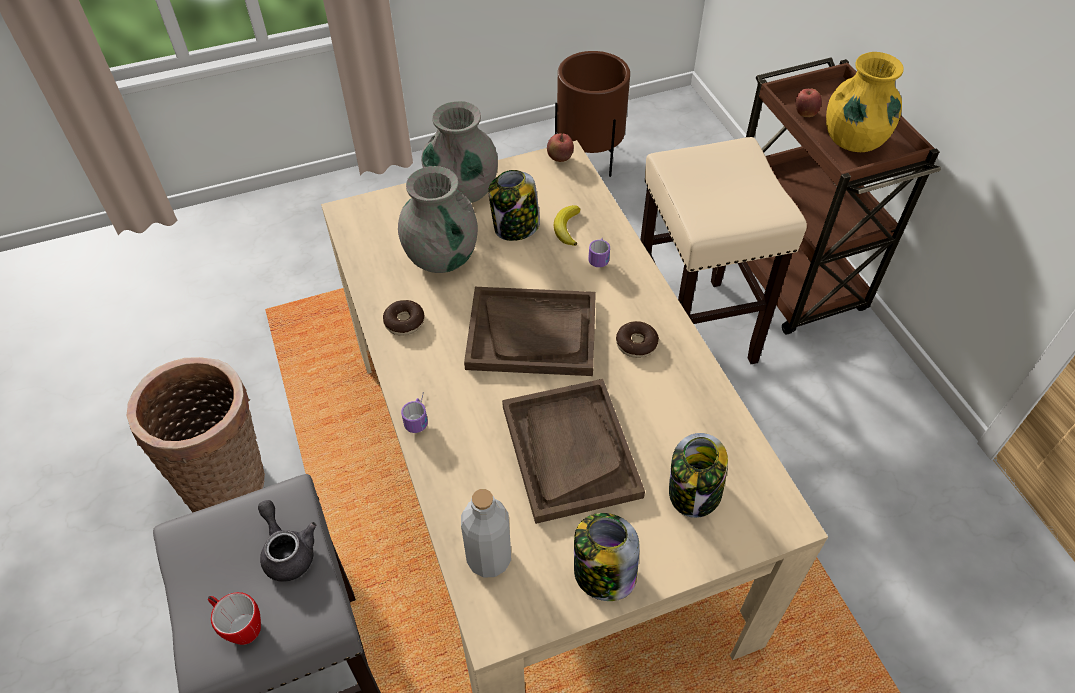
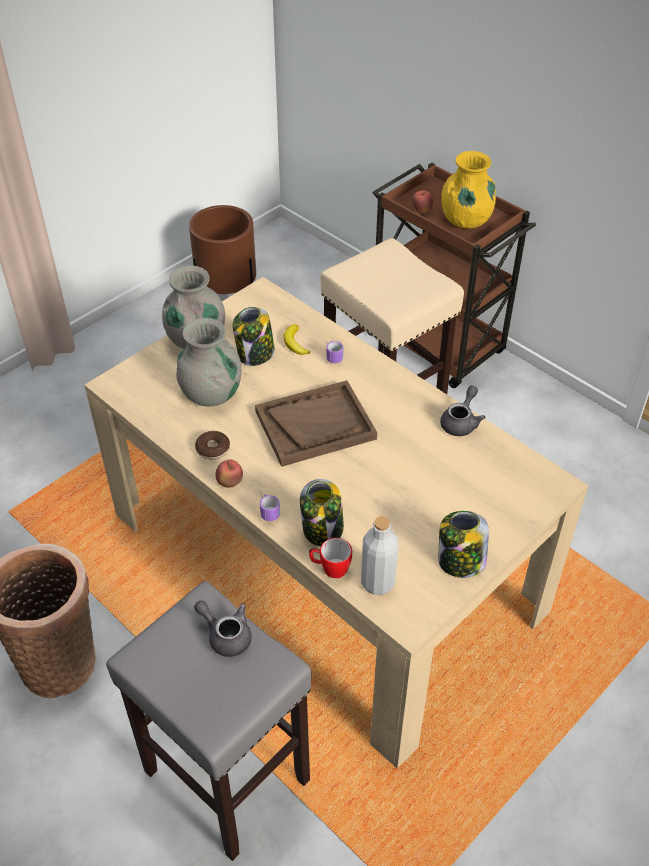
camera: 25 degrees left, 5 degrees down
mug [208,592,261,645] -> mug moved to [309,538,352,578]
brown tray [502,379,645,524] -> none
apple [547,133,574,162] -> apple moved to [216,460,243,488]
donut [616,321,659,358] -> none
jar [669,433,728,518] -> jar moved to [300,479,344,546]
none -> grey teapot [440,386,486,436]

